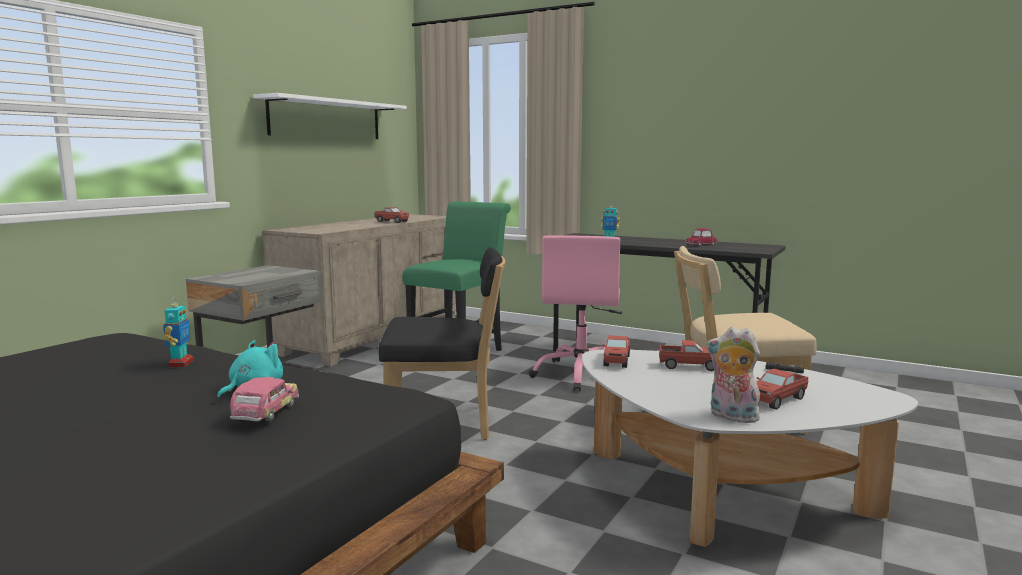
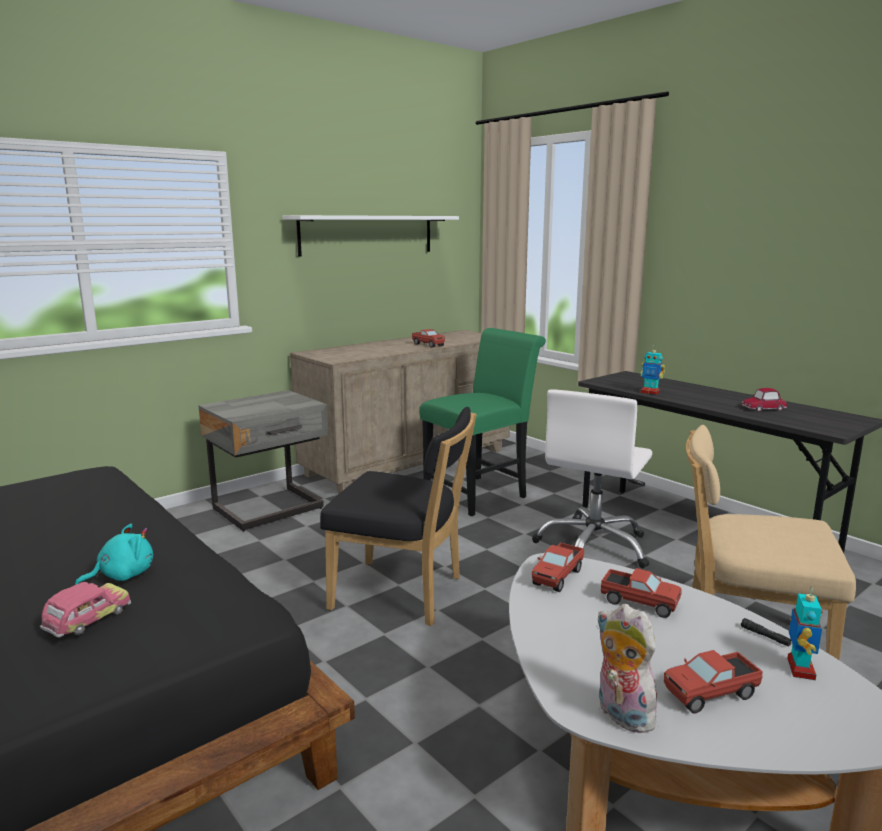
camera: 20 degrees right, 5 degrees up
toy robot [163,299,193,368] -> toy robot moved to [787,586,823,680]
pink office chair [528,235,622,391] -> white office chair [532,389,652,568]

